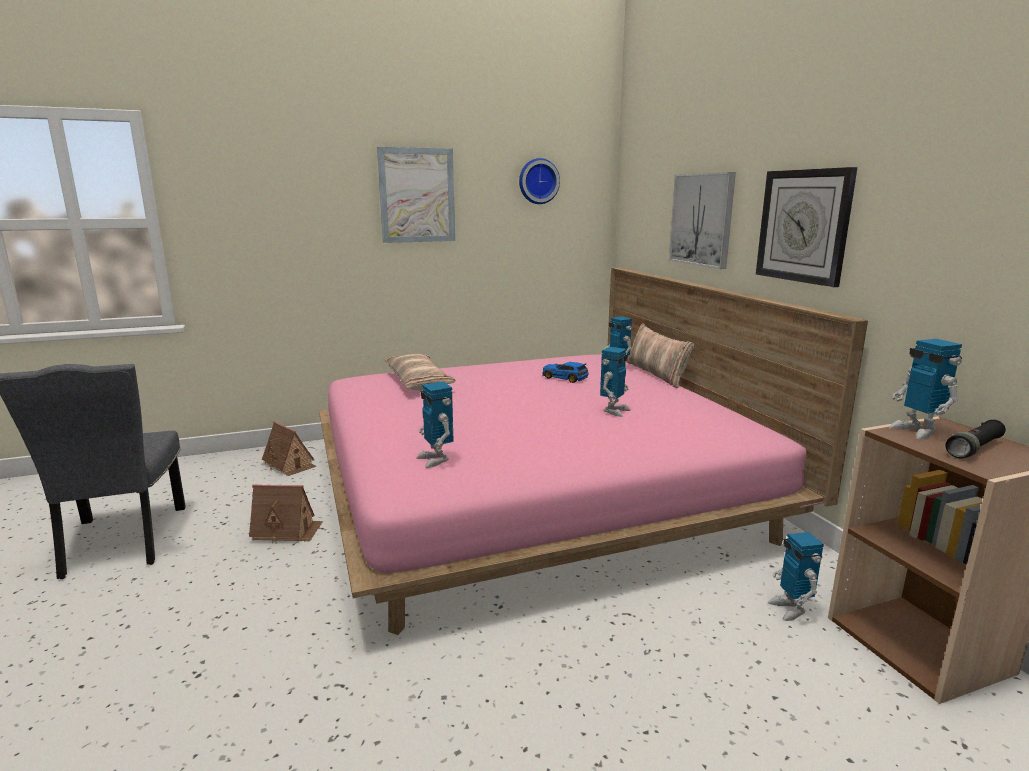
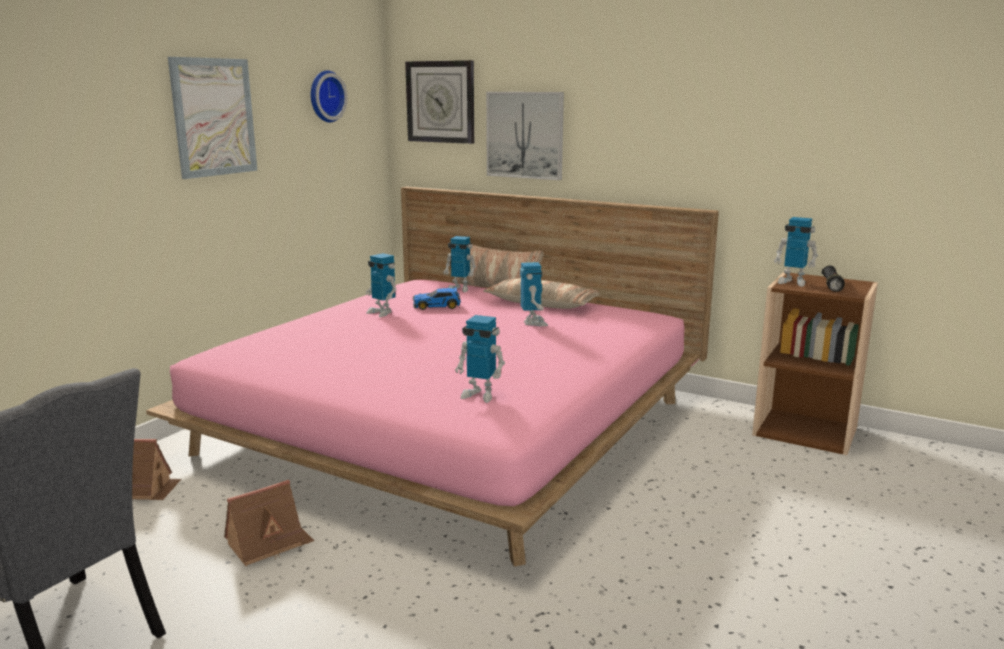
camera: 40 degrees left, 0 degrees up
pillow [385,354,455,391] -> pillow moved to [483,278,600,309]
wall clock [756,167,857,287] -> wall clock moved to [405,60,474,144]
toy robot [768,532,824,621] -> toy robot moved to [366,253,397,317]

